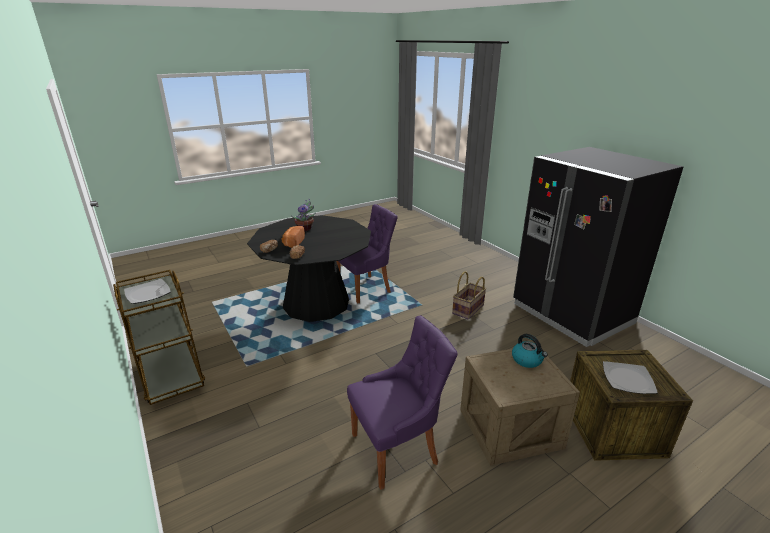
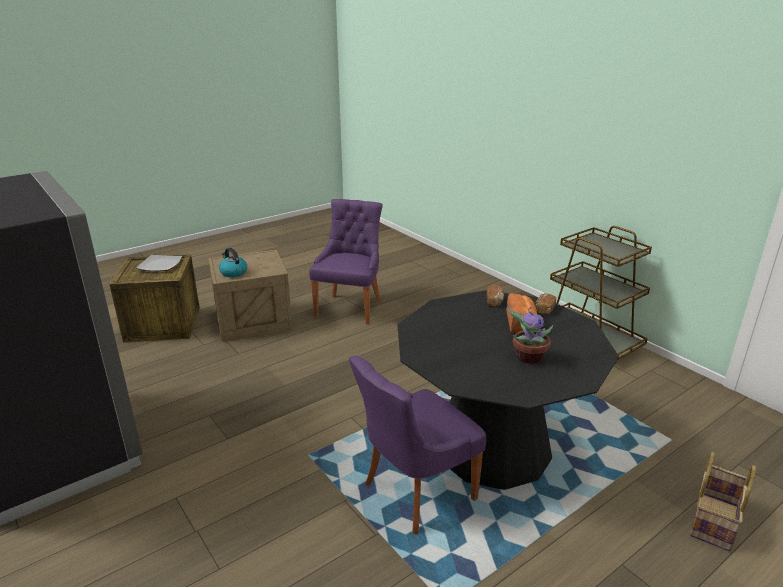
camera: 175 degrees right, 0 degrees up
plate [124,279,171,304] -> none
purple chair [347,315,458,490] -> purple chair turned 135 degrees clockwise [309,199,383,324]
basket [452,271,486,319] -> basket moved to [690,452,756,551]

